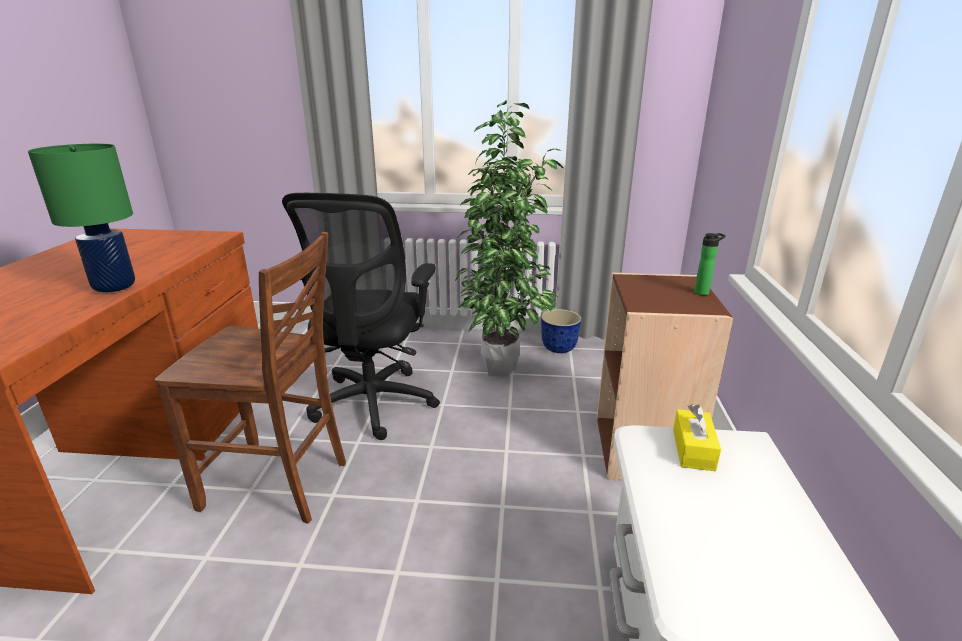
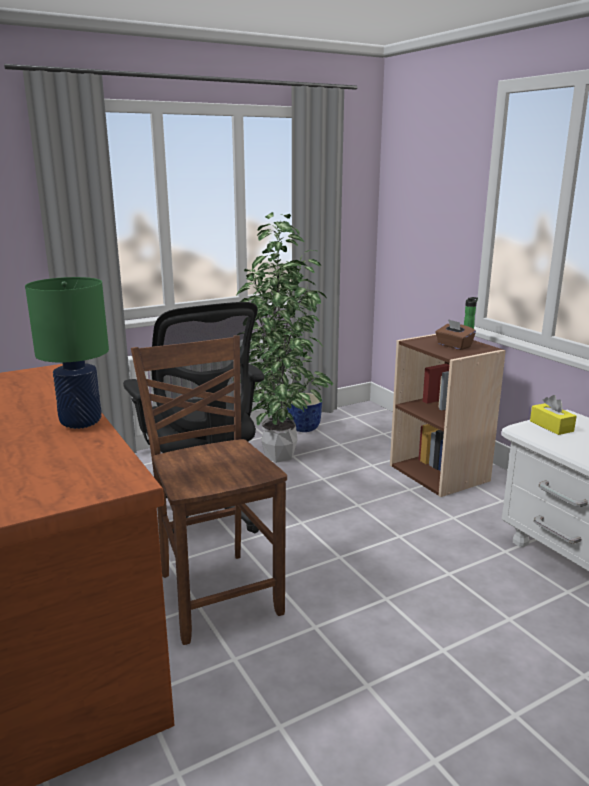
camera: 35 degrees left, 5 degrees down
brown chair [155,232,346,524] -> brown chair turned 90 degrees counterclockwise [131,335,287,645]
none -> brown tissue box [435,319,476,350]

